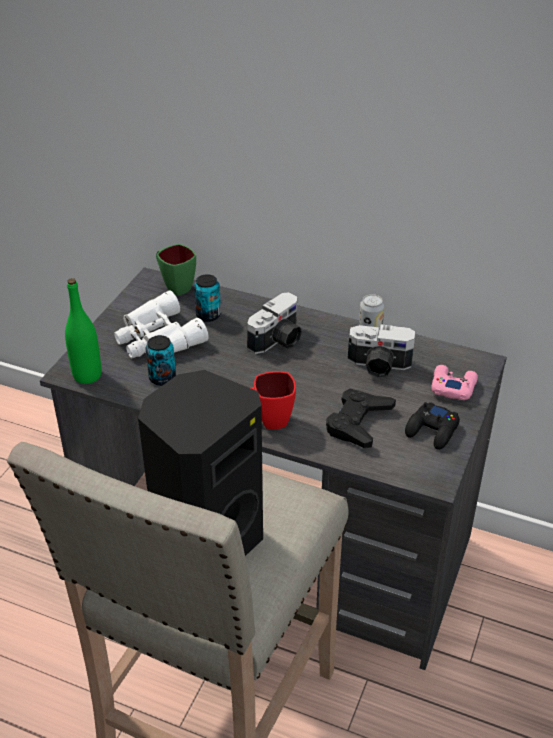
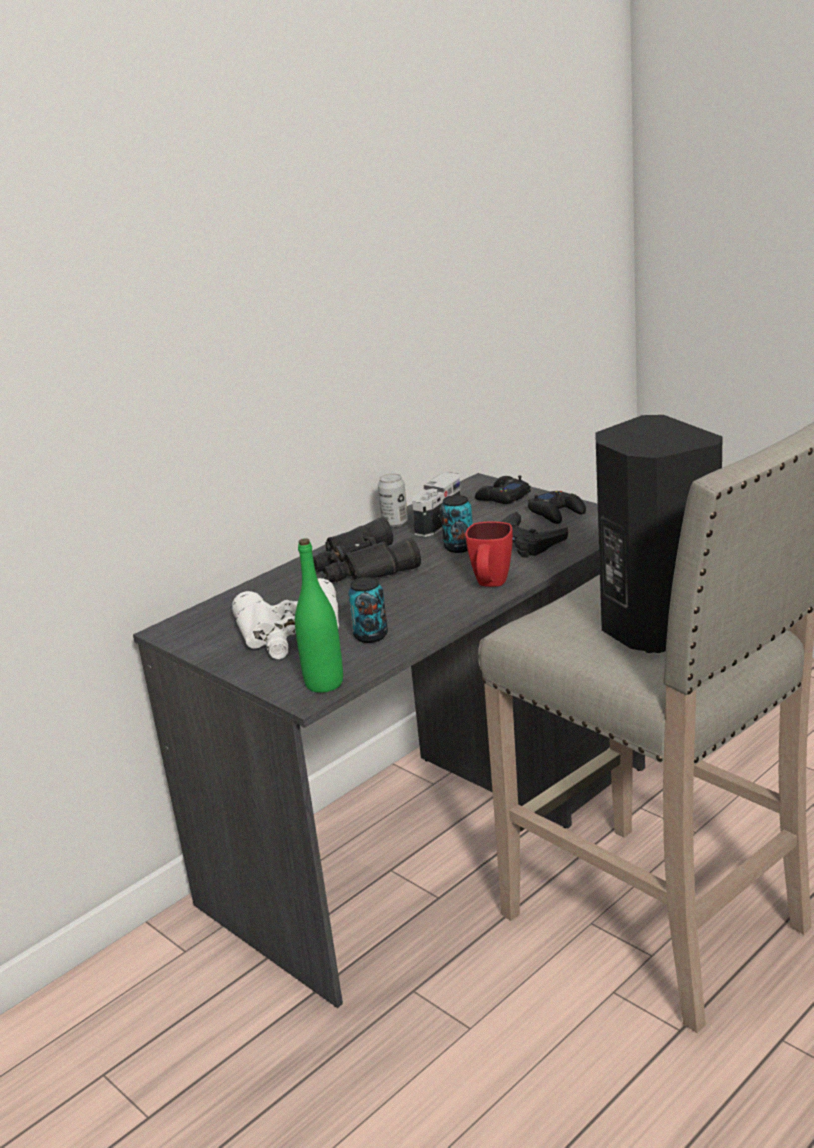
camera: 65 degrees left, 15 degrees down
green mug [156,244,196,296] -> none
can [194,274,221,322] -> can moved to [441,495,473,553]
camera [247,292,302,354] -> black binoculars [313,517,421,583]
pink game controller [432,365,478,401] -> black game controller [475,475,531,504]

